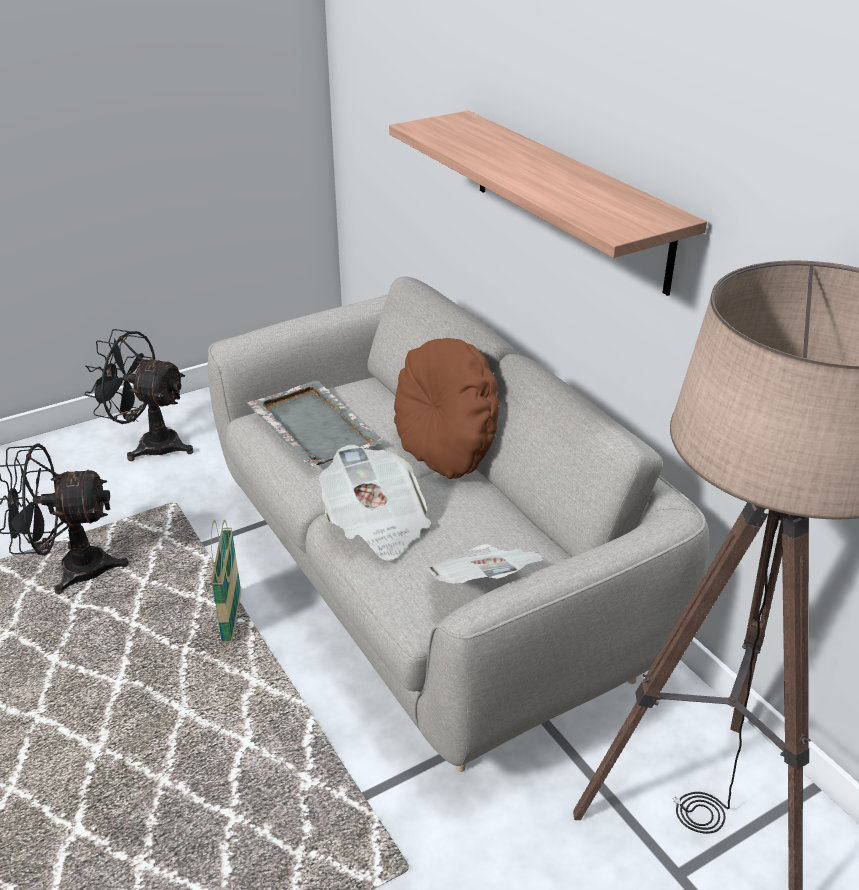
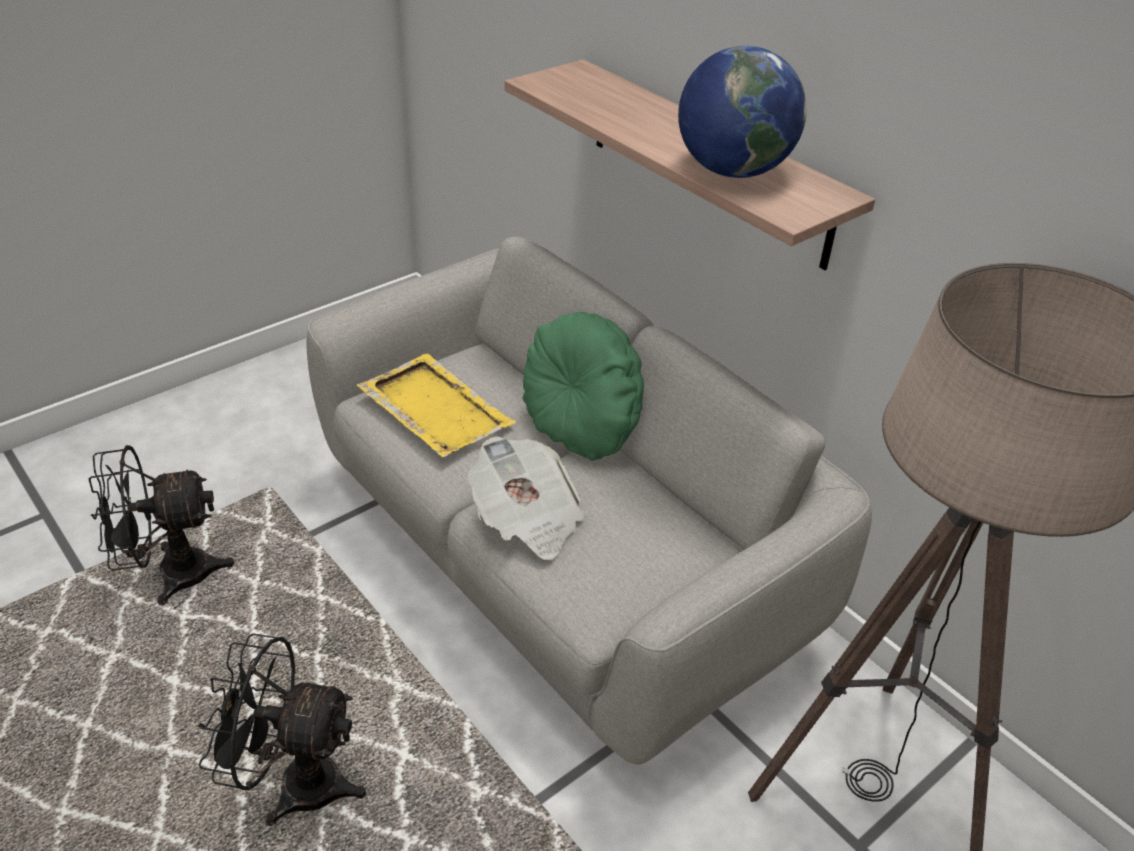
camera: 10 degrees left, 5 degrees up
black fan [84,329,193,461] -> black fan moved to [198,633,366,826]
basket [211,519,241,643] -> none
grey tray [247,380,385,466] -> yellow tray [357,353,516,457]
brown pillow [394,338,499,479] -> green pillow [523,312,644,461]
newspaper [428,544,543,584] -> none
none -> globe [678,46,807,178]

